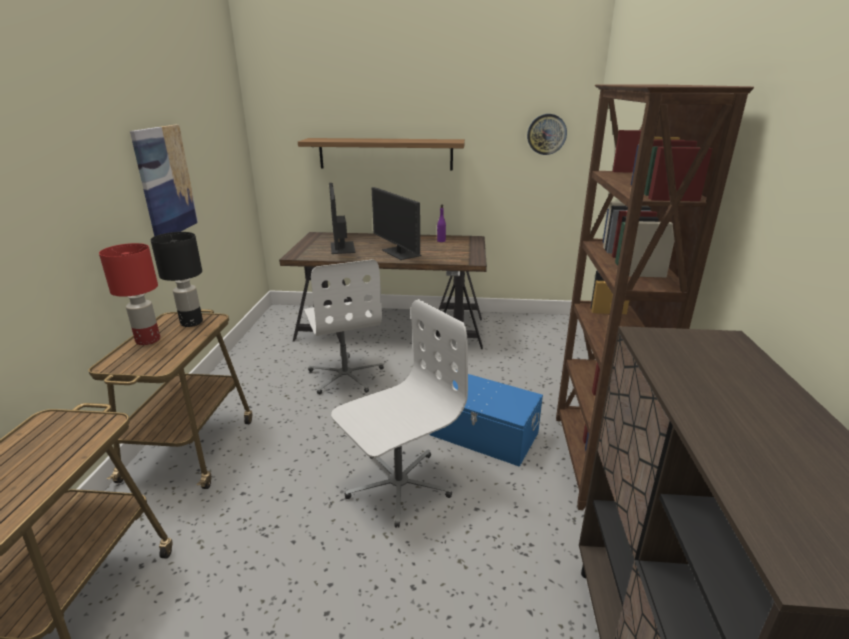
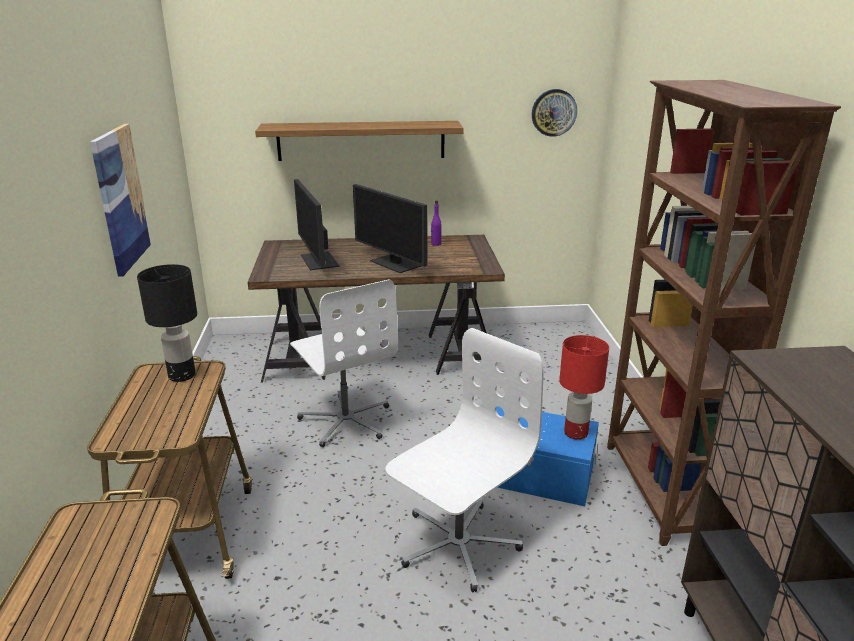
camera: 10 degrees left, 0 degrees up
red table lamp [99,243,160,345] -> red table lamp moved to [559,335,609,440]

